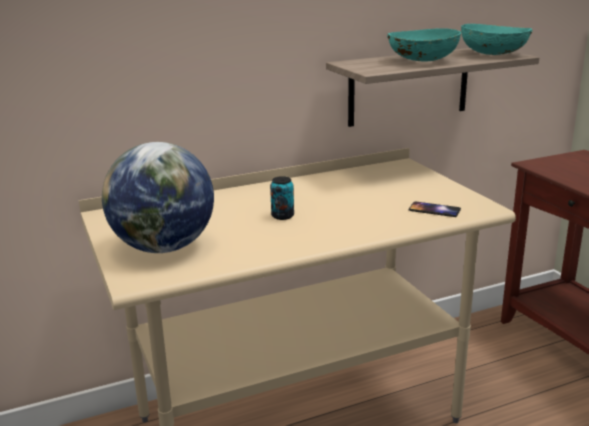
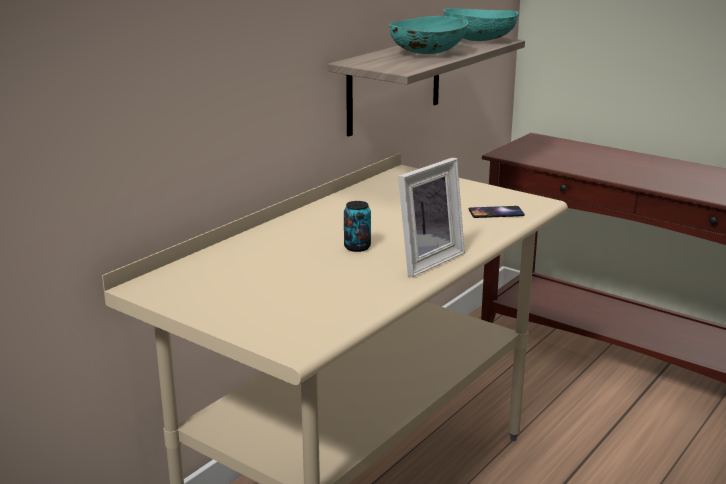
camera: 30 degrees left, 0 degrees up
globe [102,142,214,253] -> none
none -> picture frame [398,157,465,277]

